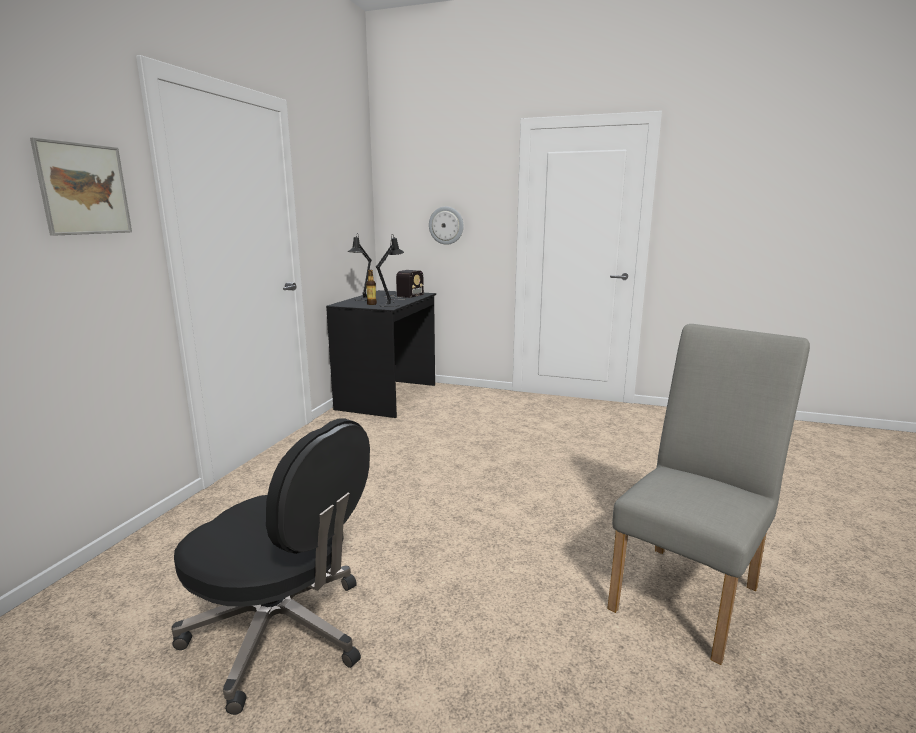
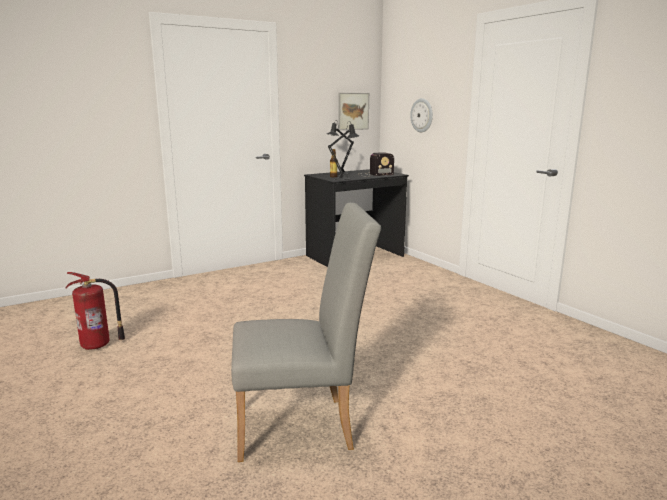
camera: 40 degrees right, 0 degrees up
picture [30,137,132,236] -> picture moved to [338,93,369,130]
black office chair [171,418,370,715] -> fire extinguisher [65,272,125,350]

